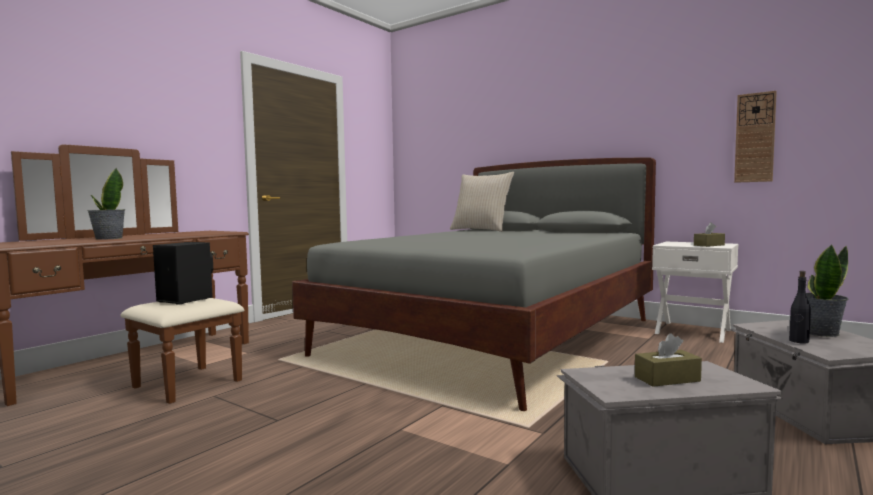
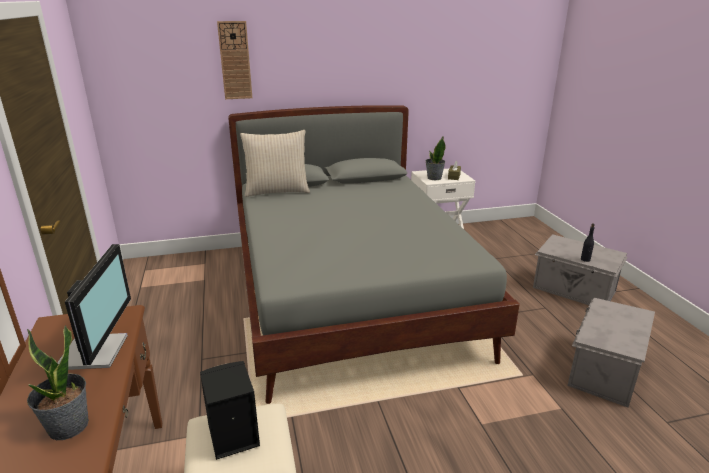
camera: 50 degrees left, 20 degrees up
brown tissue box [635,333,702,387] -> none
wall clock [734,91,777,183] -> wall clock moved to [217,21,252,99]
potted plant [806,244,848,337] -> potted plant moved to [426,137,446,180]
none -> monitor [57,244,131,370]

